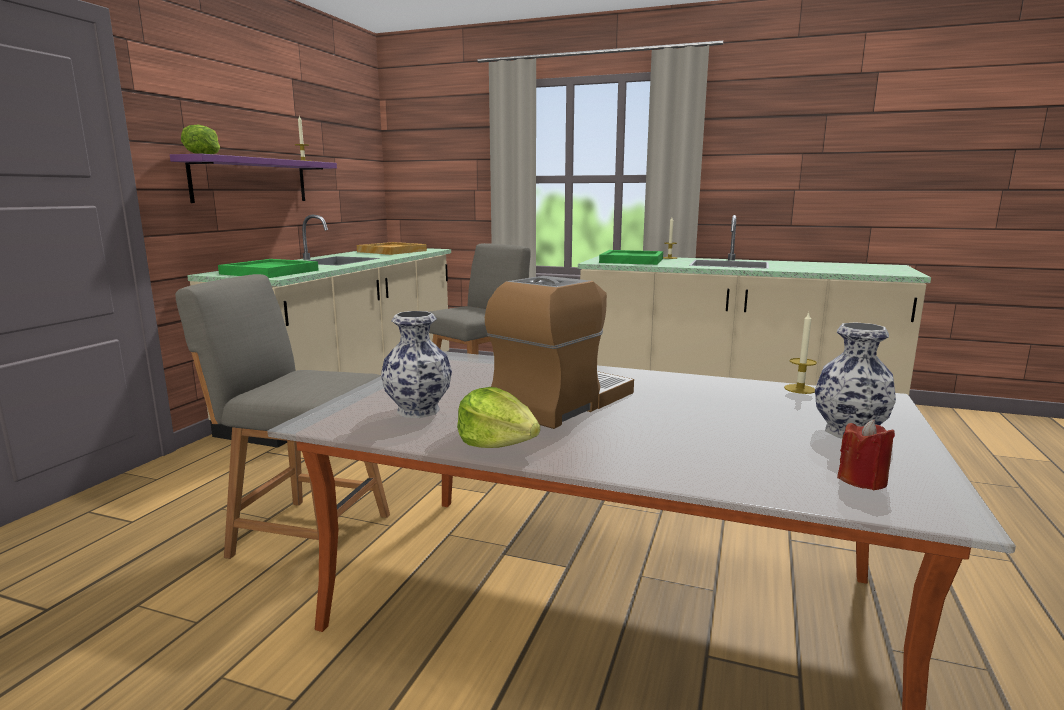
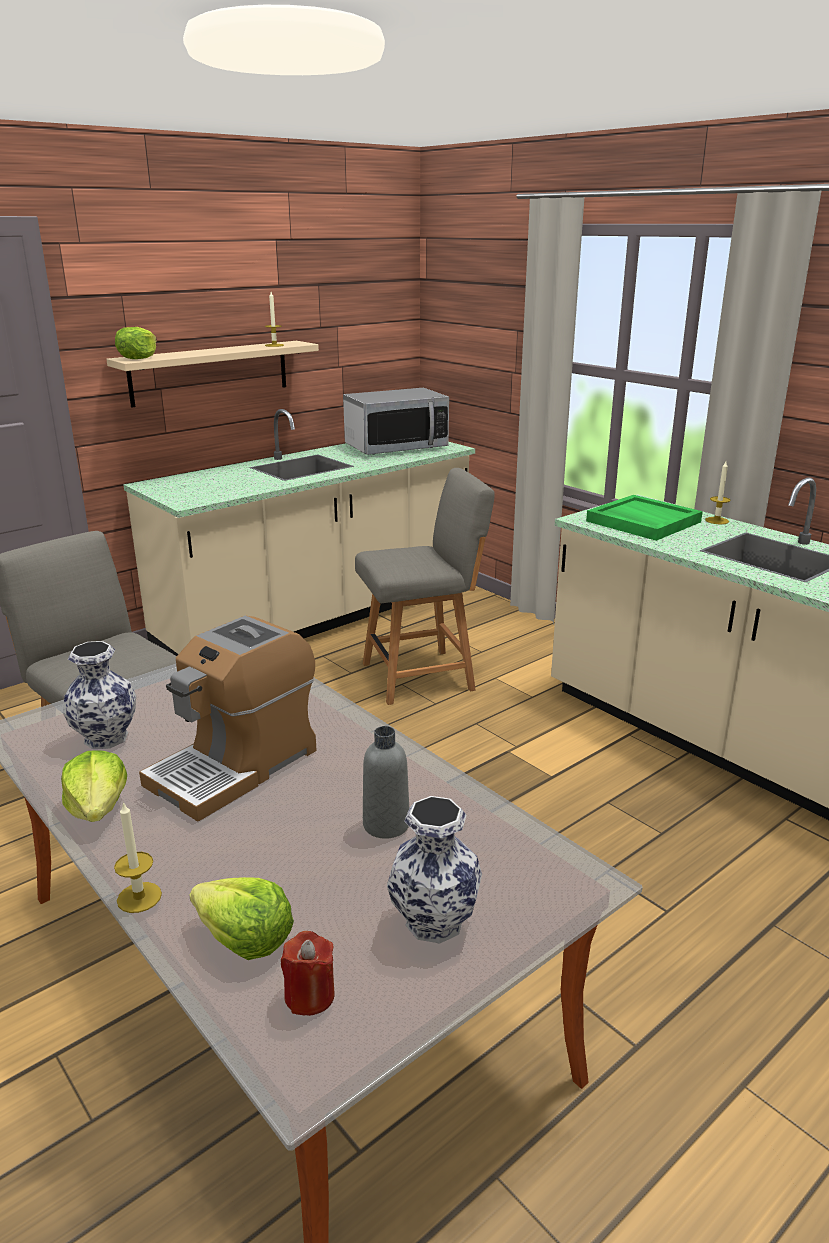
camera: 30 degrees right, 10 degrees up
purple shelf [170,154,337,203] -> beige shelf [106,341,319,407]
green tray [218,259,319,278] -> none
beige tray [357,242,427,255] -> microwave [343,388,449,455]
coffee machine [485,276,634,429] -> coffee machine turned 150 degrees clockwise [139,615,316,822]
candle [784,312,817,394] -> candle moved to [114,801,162,913]
none -> lettuce [189,877,294,960]
none -> grey bottle [363,726,409,839]

